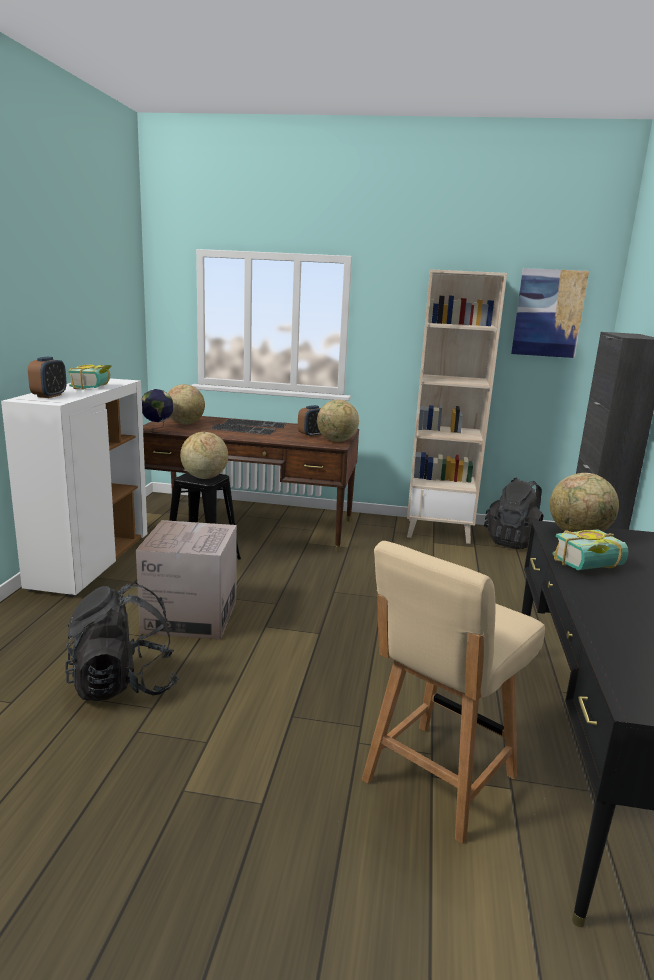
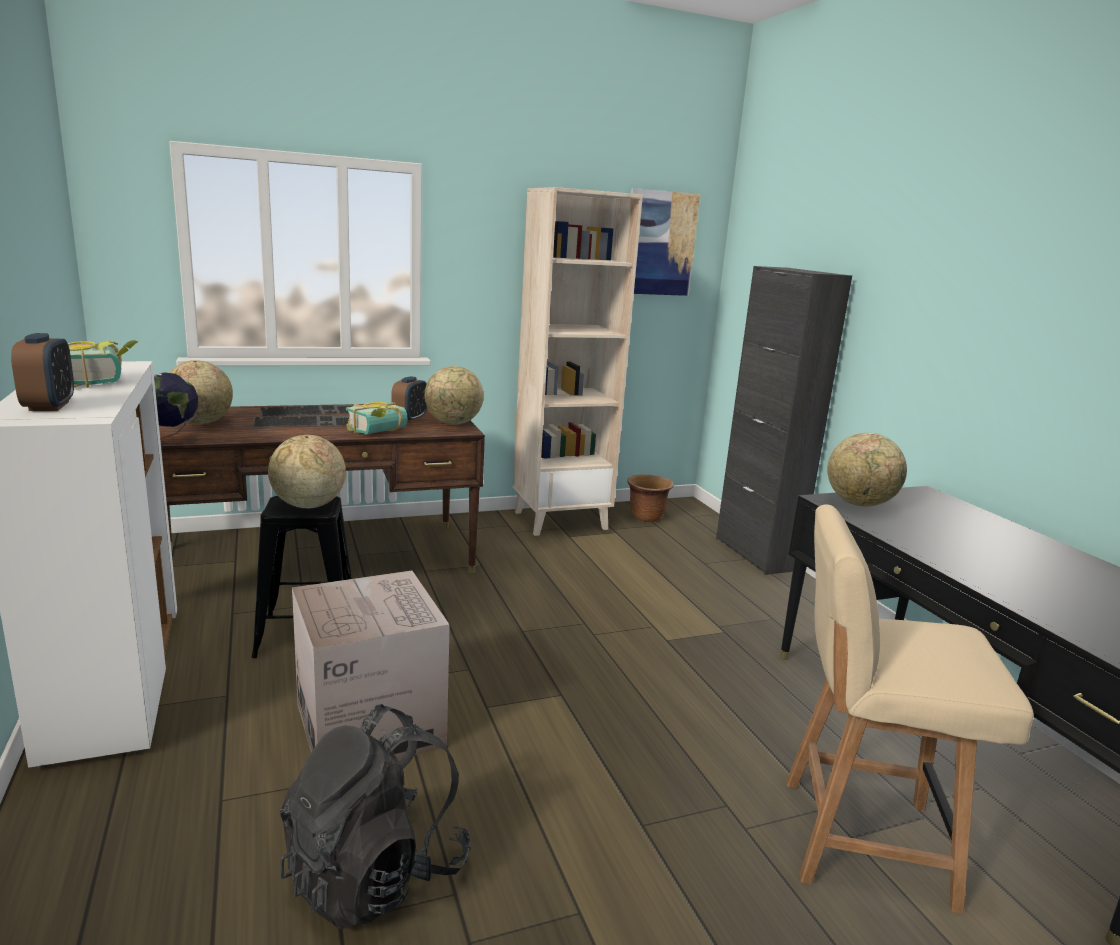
camera: 30 degrees left, 0 degrees up
beige chair [362,541,545,844] -> beige chair turned 90 degrees clockwise [787,504,1034,914]
black backpack [484,477,543,549] -> brown planter [627,474,674,522]
book [552,529,628,570] -> book moved to [346,402,408,434]

